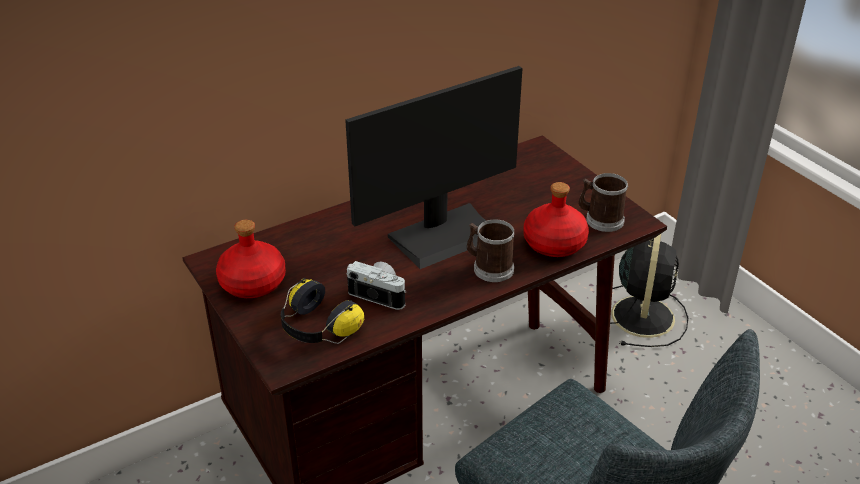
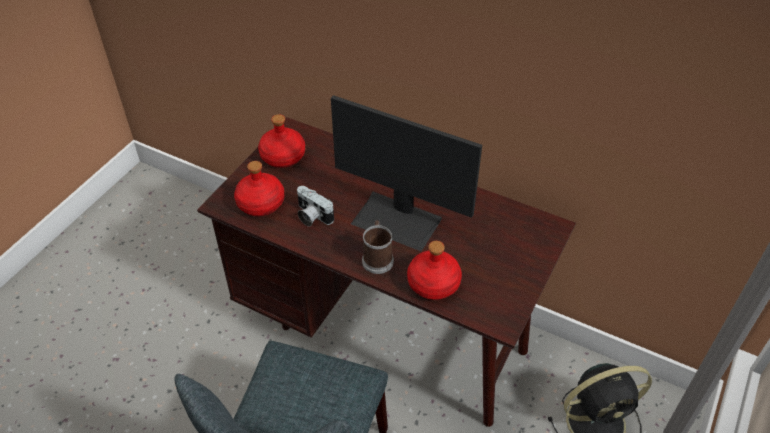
camera: 60 degrees right, 10 degrees up
headphones [281,278,364,344] -> red bottle [234,161,285,216]
camera [346,261,407,310] -> camera turned 135 degrees clockwise [297,186,334,227]
mug [579,173,628,232] -> none

